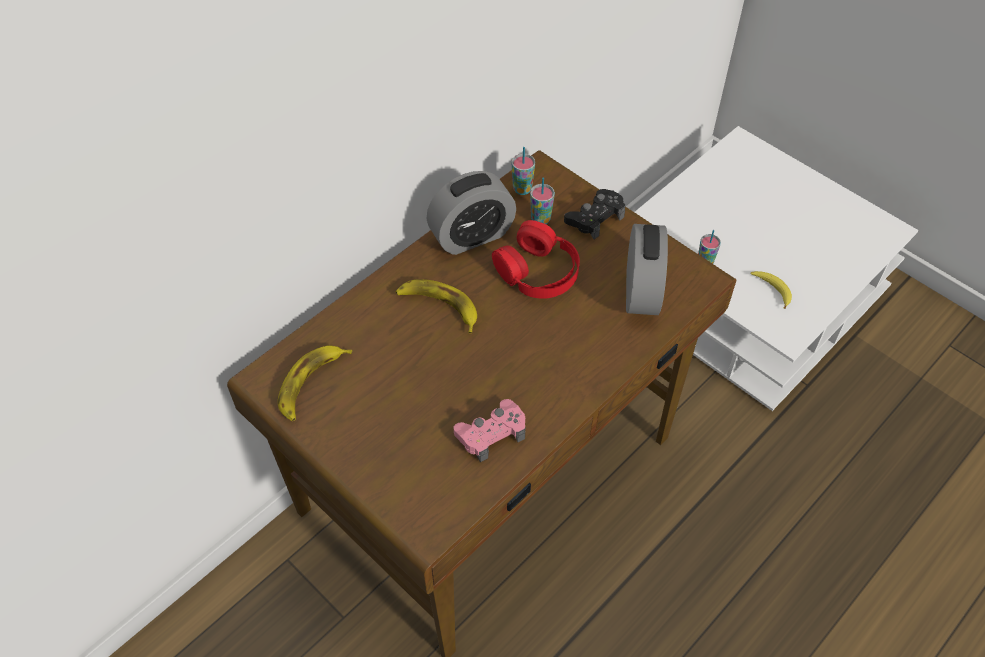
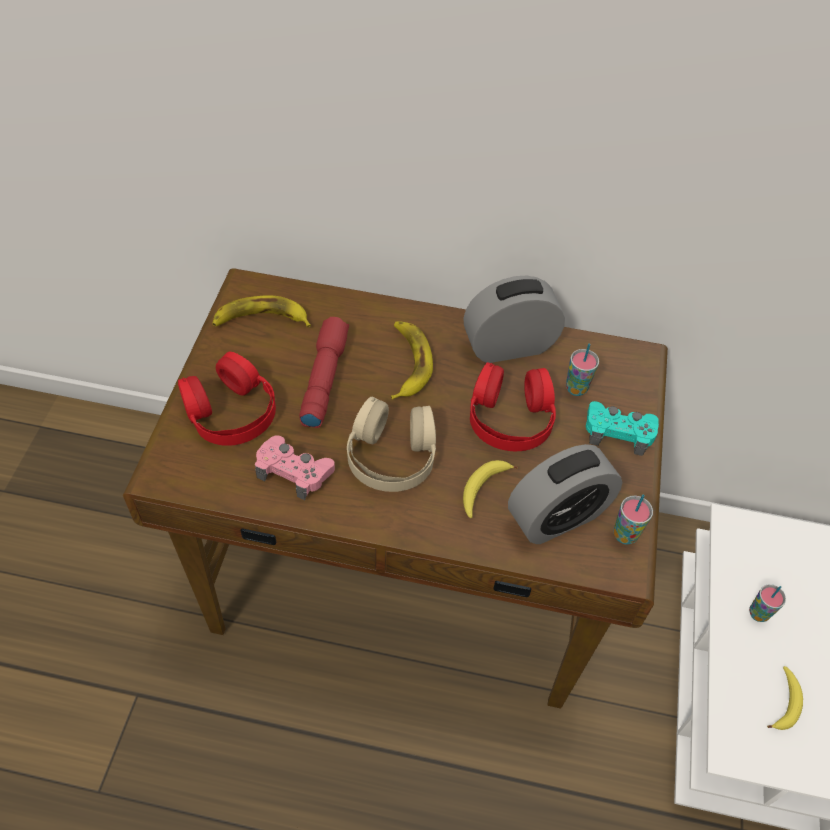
camera: 55 degrees right, 0 degrees up
alarm clock [427,171,516,255] -> alarm clock turned 135 degrees clockwise [463,276,565,363]
cup [511,147,535,195] -> cup moved to [613,494,653,544]
black game controller [564,189,625,239] -> turquoise game controller [586,401,659,456]
none -> red headphones [178,352,276,446]
none -> red flashlight [299,317,349,428]
none -> beige headphones [347,397,436,492]
none -> banana [463,460,518,518]

